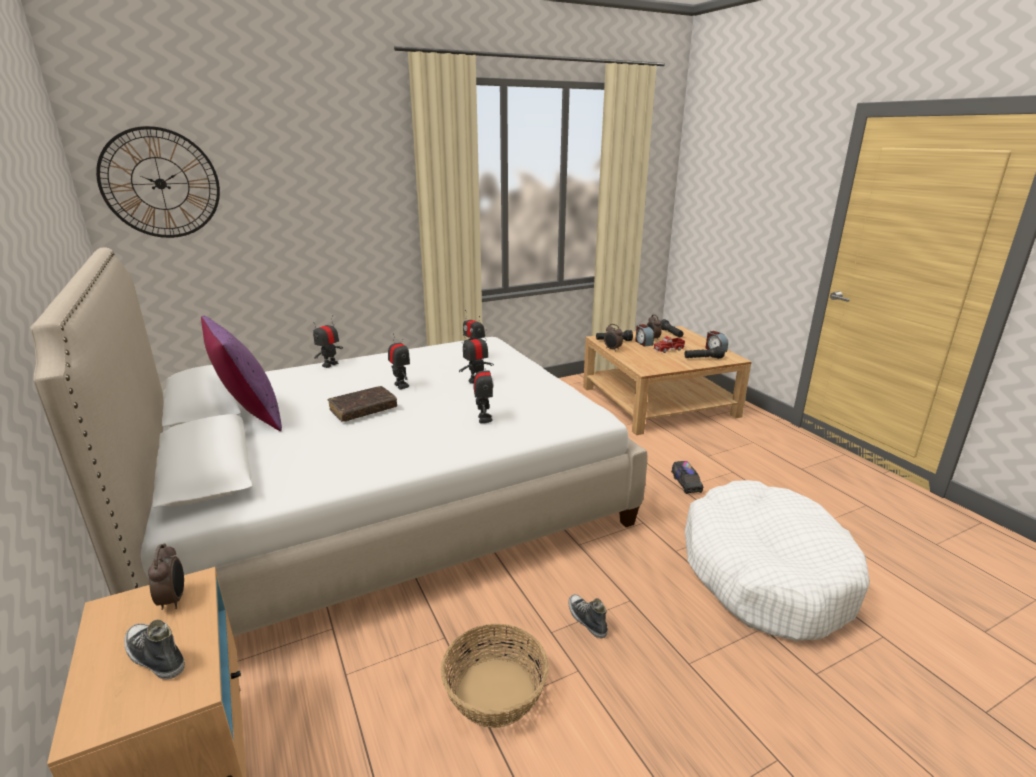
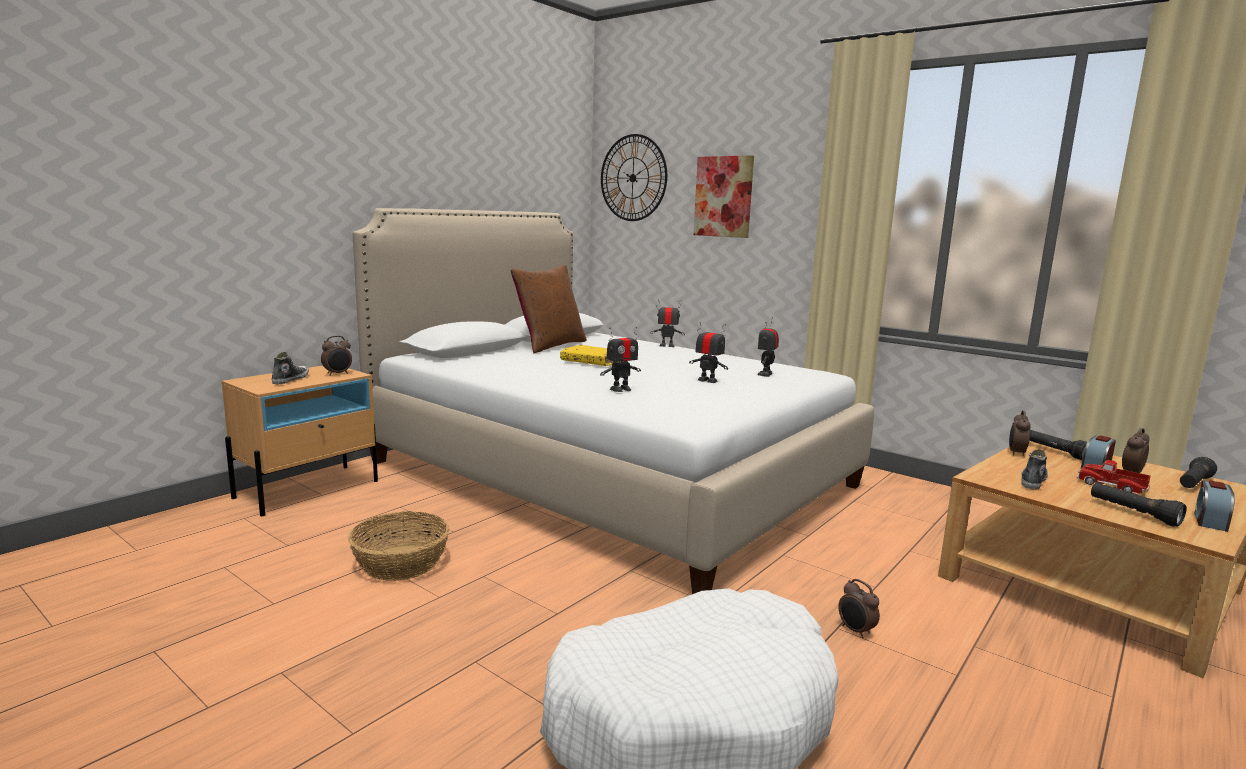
camera: 65 degrees right, 10 degrees down
purple pillow [201,315,282,431] -> brown pillow [511,265,587,353]
brown book [328,386,397,422] -> yellow book [560,345,614,366]
toy robot [388,333,410,389] -> none
shoe [569,594,608,638] -> shoe moved to [1021,450,1048,490]
toy truck [671,461,703,494] -> alarm clock [838,579,880,638]
none -> picture [693,155,754,238]

